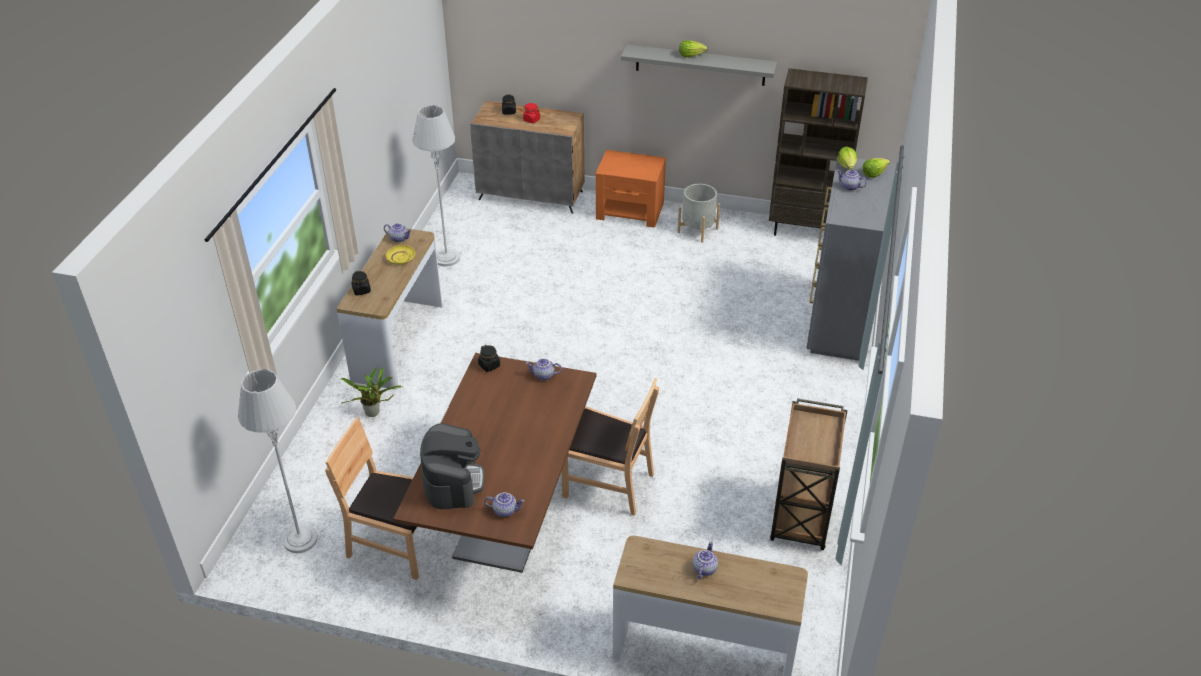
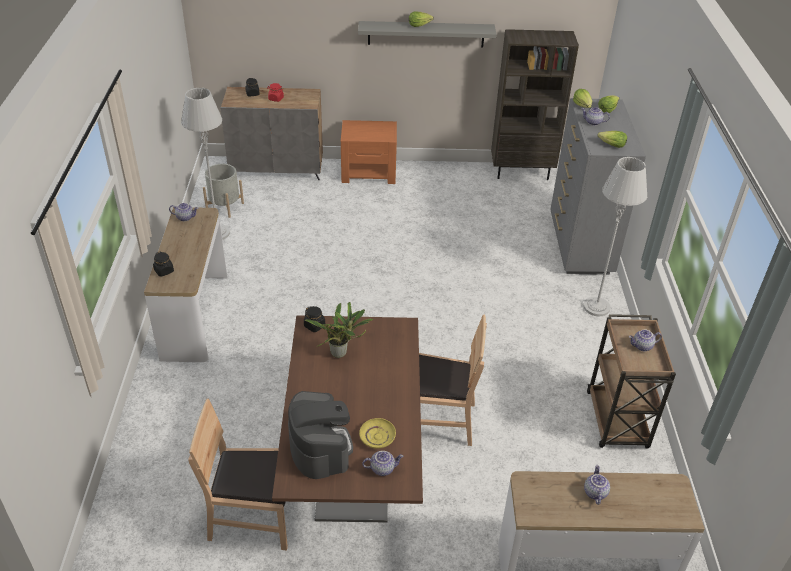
camera: 15 degrees left, 0 degrees up
grey floor lamp [238,369,318,553] -> grey floor lamp moved to [583,157,647,316]
potted plant [341,368,402,417] -> potted plant moved to [305,302,374,358]
yellow plate [386,245,415,265] -> yellow plate moved to [359,418,396,449]
teapot [526,358,562,381] -> teapot moved to [629,330,662,351]
grey planter [677,184,720,243] -> grey planter moved to [203,164,244,218]
none -> lettuce [598,131,627,148]

